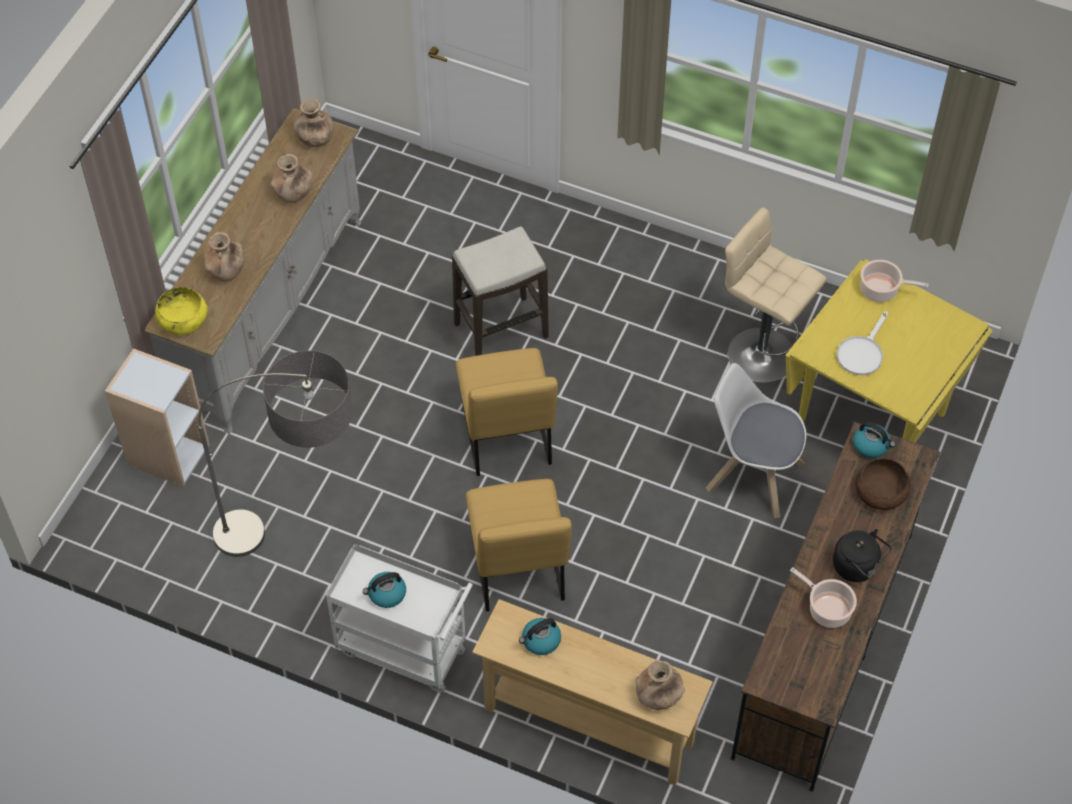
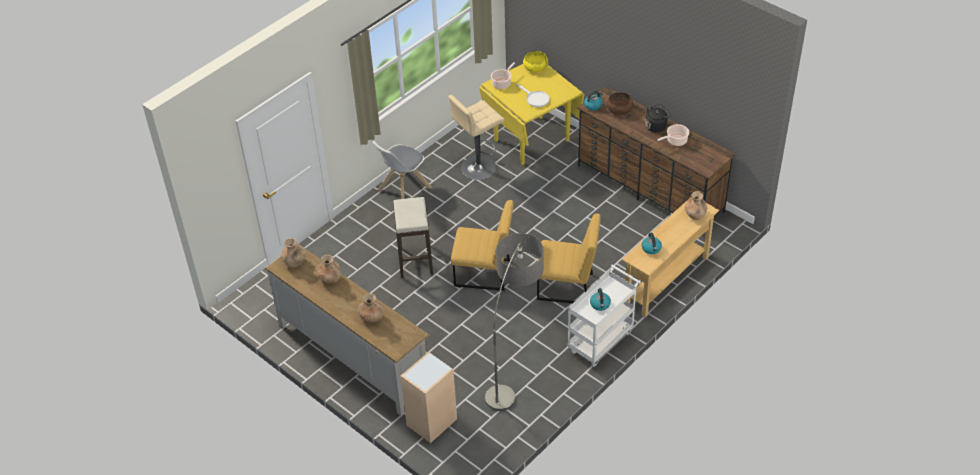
camera: 70 degrees left, 10 degrees down
yellow bowl [155,287,208,335] -> yellow bowl moved to [523,51,548,73]
chair [706,363,806,518] -> chair moved to [373,141,432,199]

